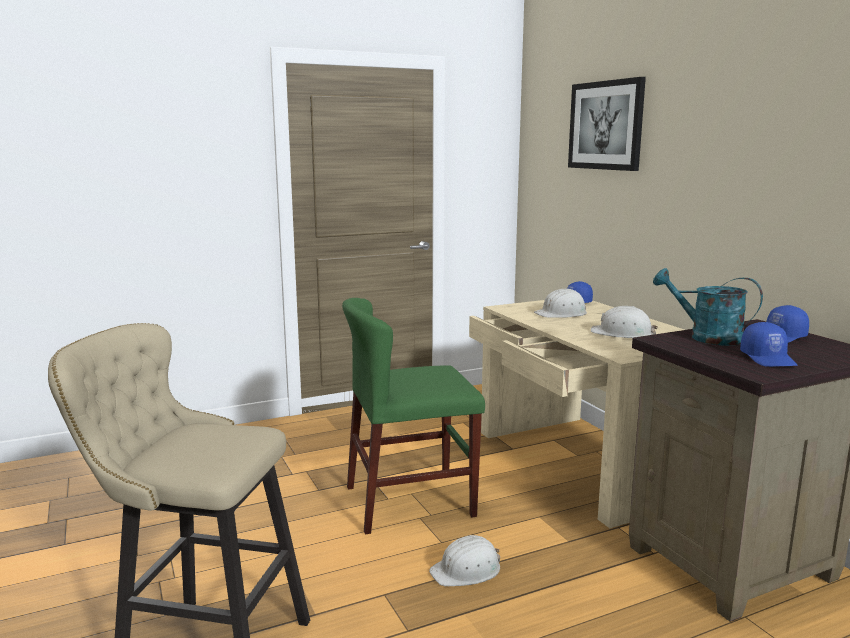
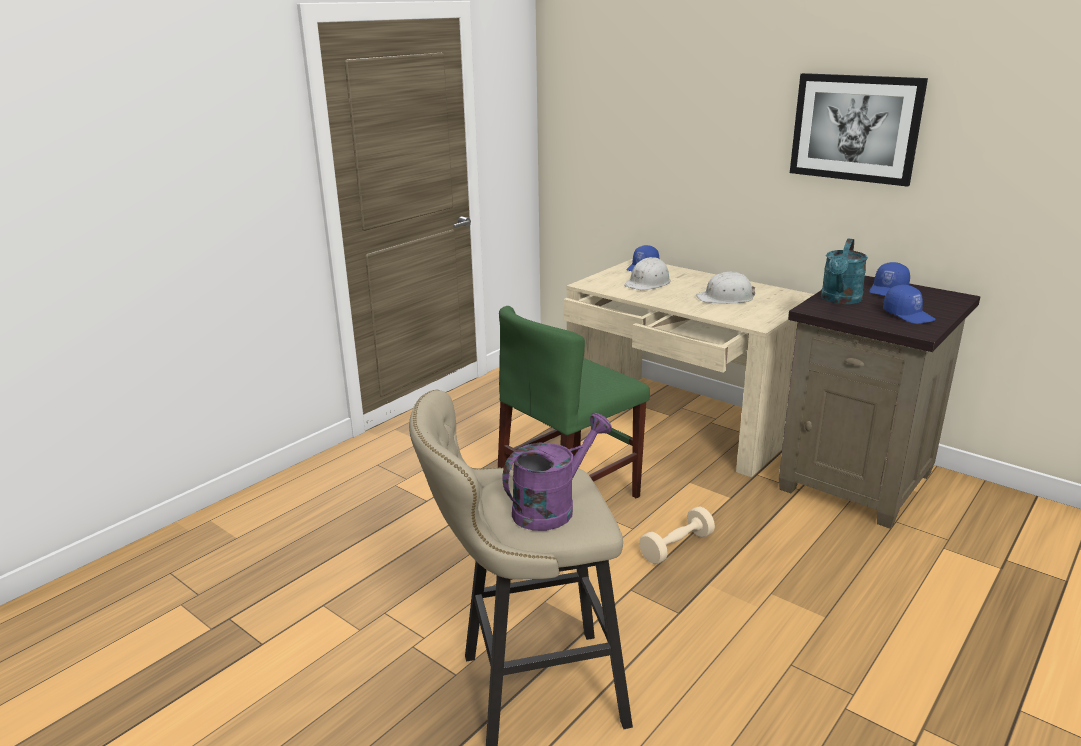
camera: 25 degrees left, 10 degrees up
white hard hat [429,535,500,586] -> beige dumbbell [639,506,715,564]
picture [568,77,646,171] -> picture moved to [790,73,928,187]
turquoise watering can [653,268,763,346] -> turquoise watering can turned 75 degrees counterclockwise [821,239,868,304]
none -> purple watering can [503,413,612,531]

